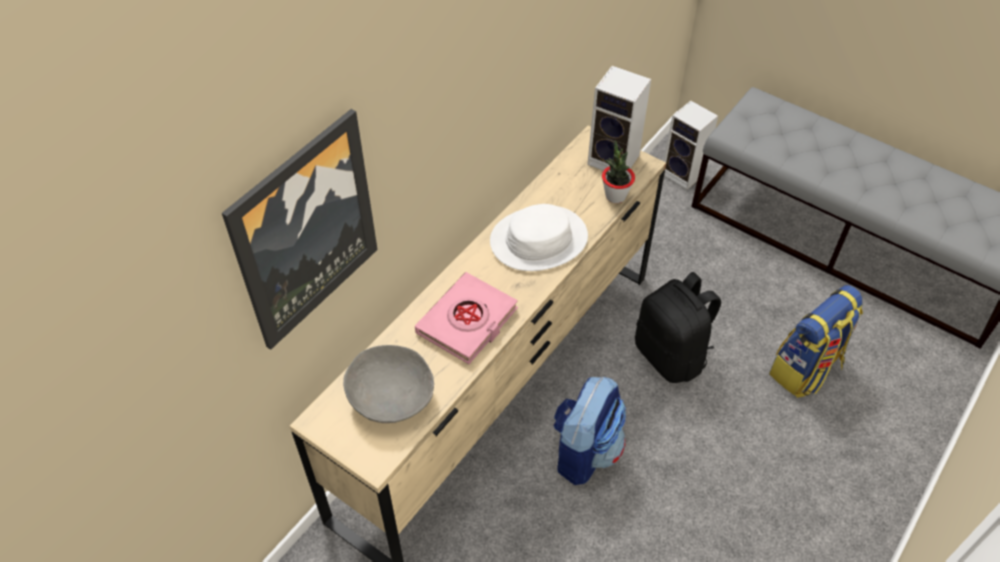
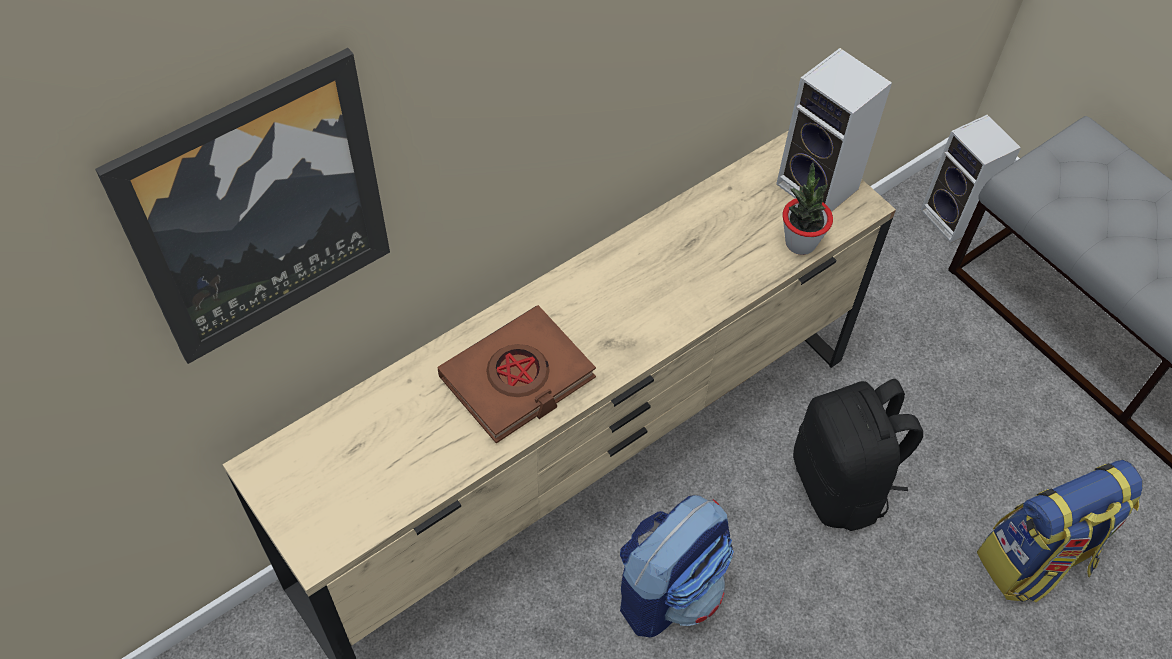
camera: 15 degrees right, 5 degrees up
grey bowl [343,345,434,423] -> none
pink book [415,272,518,364] -> brown book [438,305,596,444]
white hat [490,204,588,271] -> none

